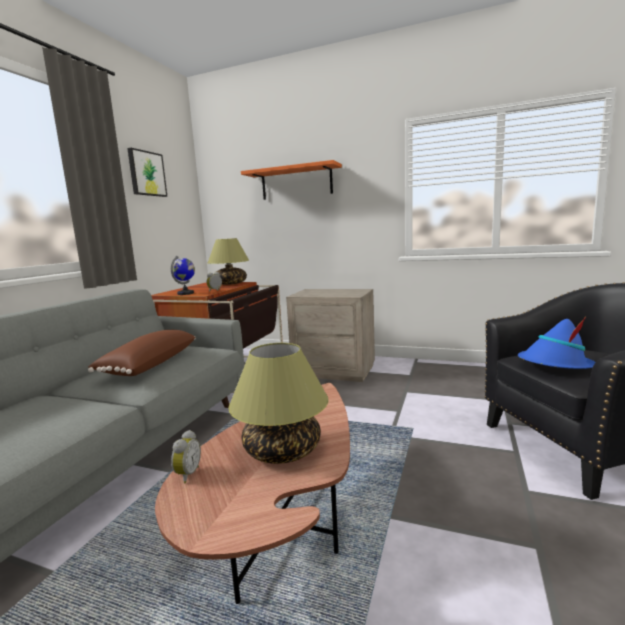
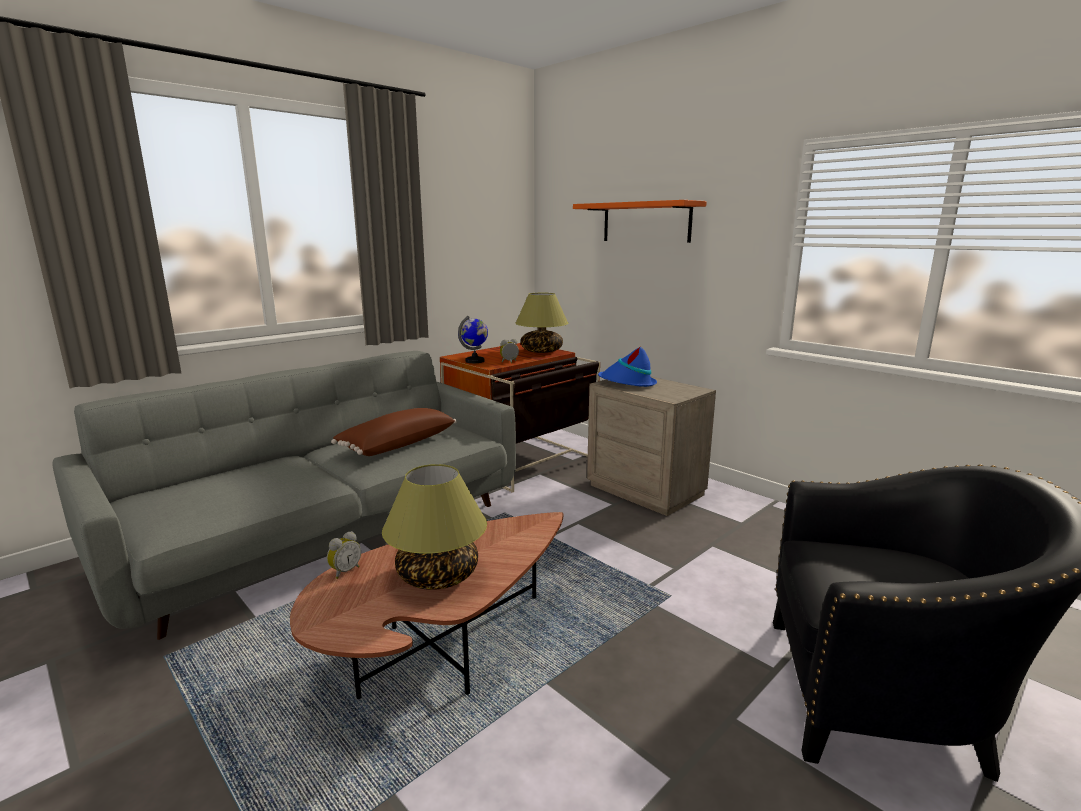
camera: 25 degrees right, 5 degrees up
picture [127,148,167,197] -> none
blue hat [518,317,596,369] -> blue hat moved to [598,346,657,387]

